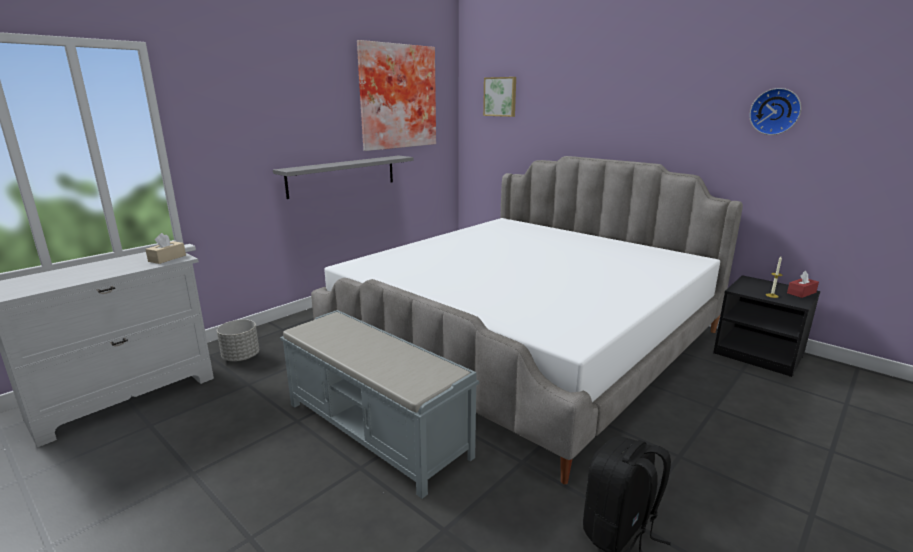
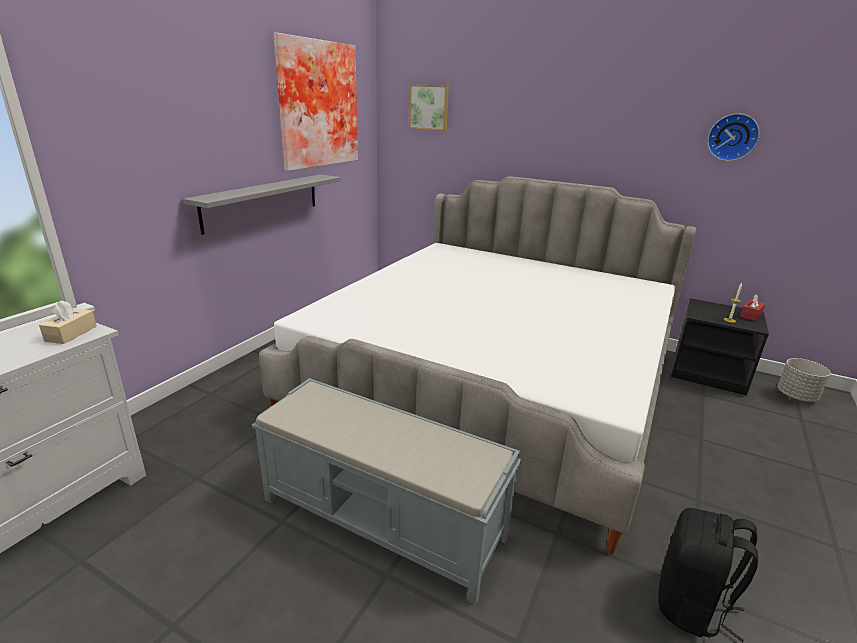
camera: 15 degrees left, 5 degrees up
grey planter [217,319,259,361] -> grey planter moved to [777,358,831,402]

